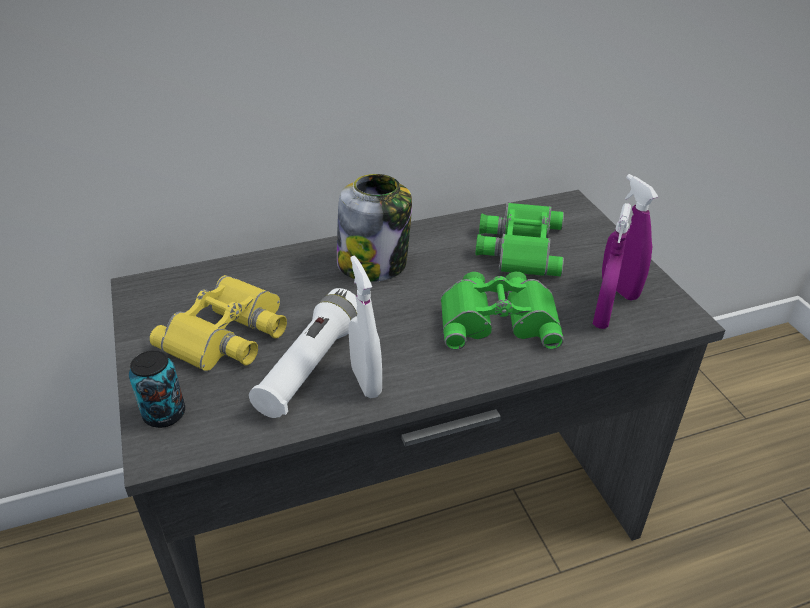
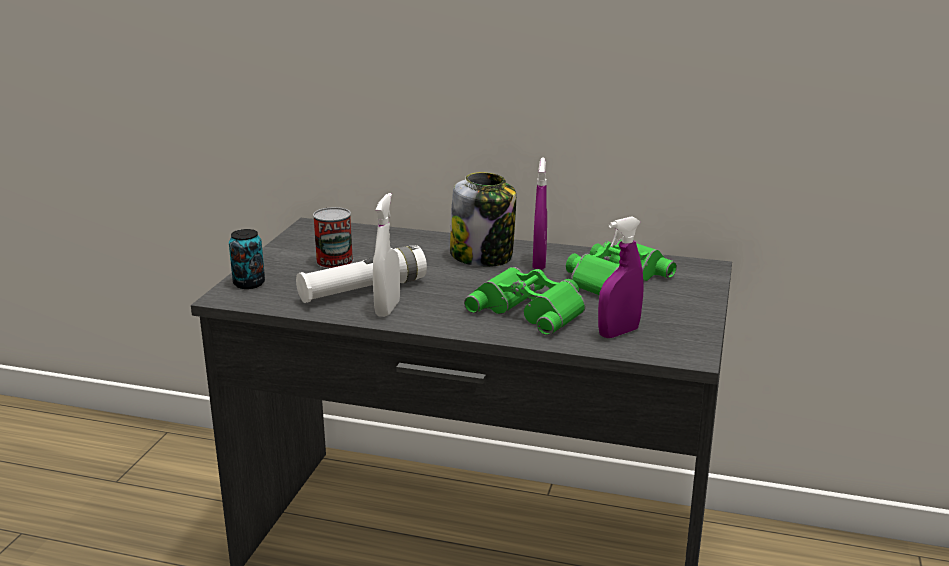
camera: 35 degrees right, 15 degrees down
yellow binoculars [149,275,287,372] -> can [313,207,353,269]
purple spray bottle [602,174,658,301] -> purple spray bottle moved to [533,157,547,270]

